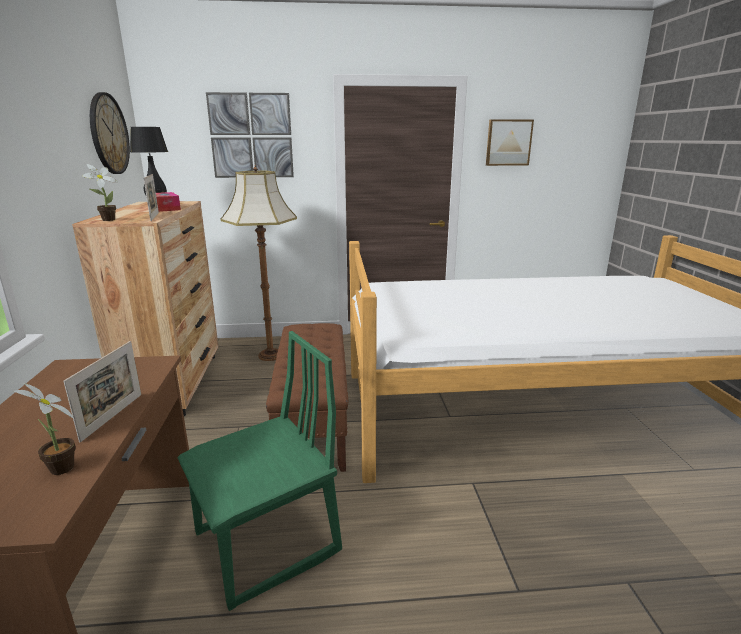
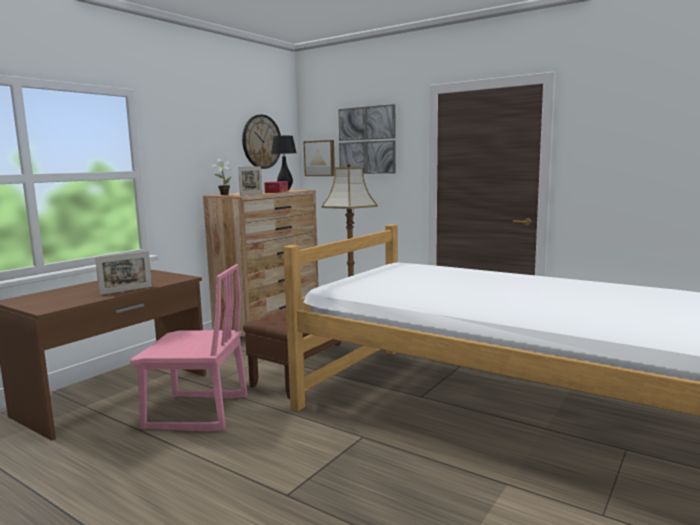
camera: 40 degrees right, 10 degrees down
potted plant [14,383,76,475] -> none
green chair [177,331,342,611] -> pink chair [130,264,248,432]
picture [486,119,534,166] -> picture moved to [304,140,335,176]

